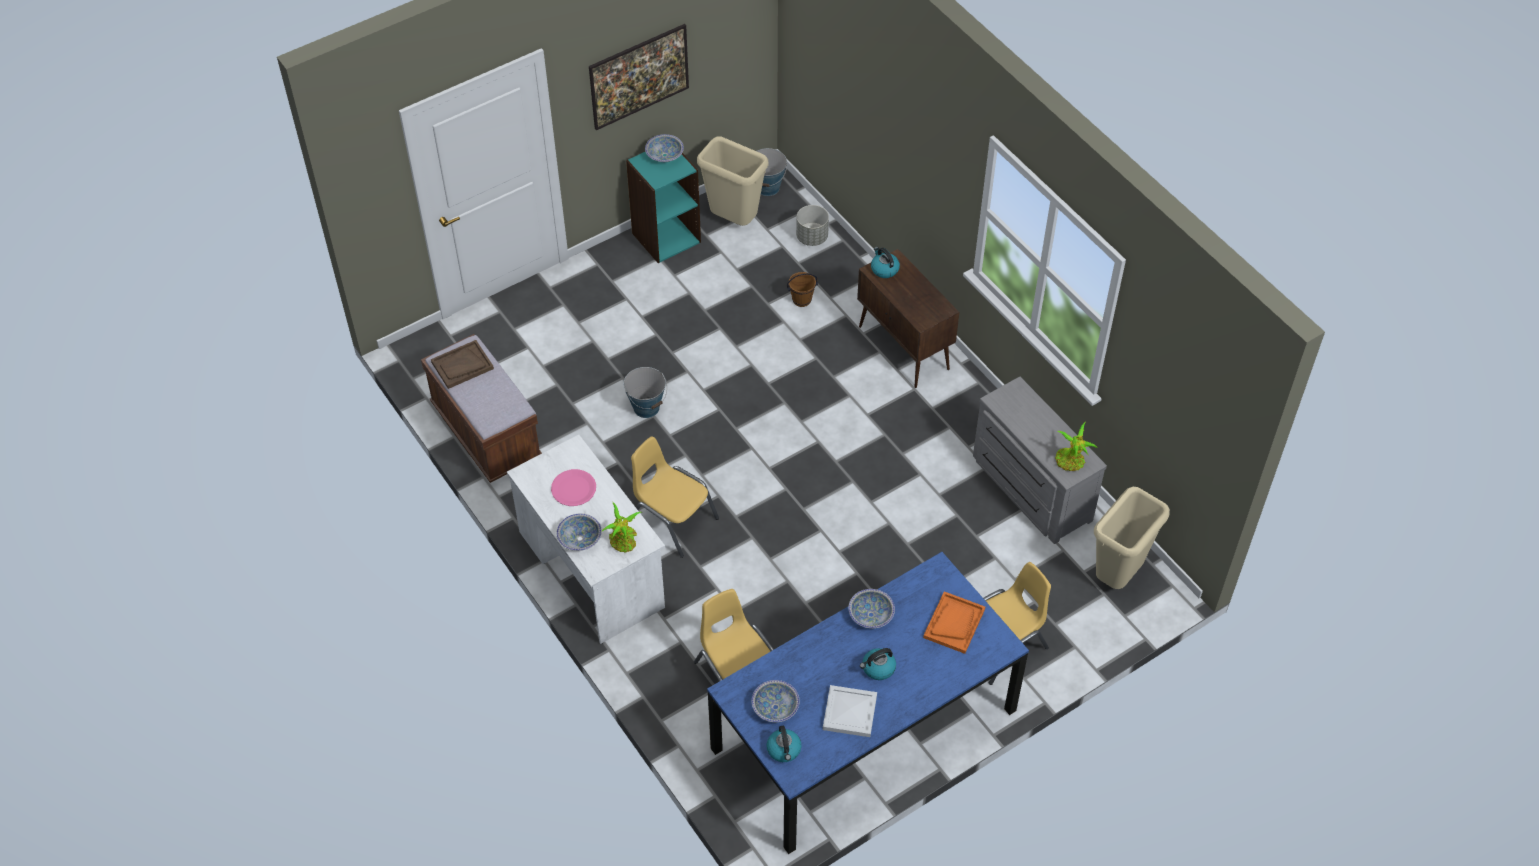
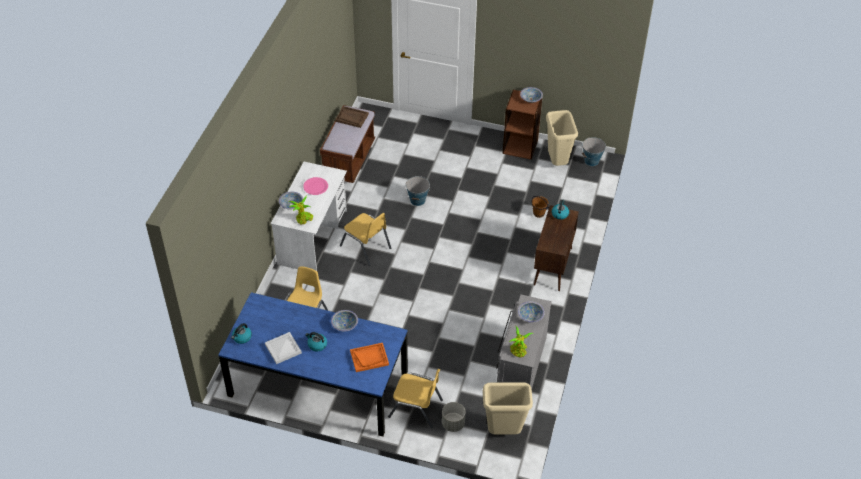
camera: 50 degrees right, 5 degrees down
picture [589,24,689,130] -> none
turquoise bookcase [626,152,701,263] -> brown bookcase [503,90,543,160]
yellow chair [631,436,719,558] -> yellow chair turned 135 degrees clockwise [340,213,391,266]
bowl [752,680,800,722] -> bowl moved to [518,301,545,322]
grey planter [796,205,829,246] -> grey planter moved to [442,402,465,432]

